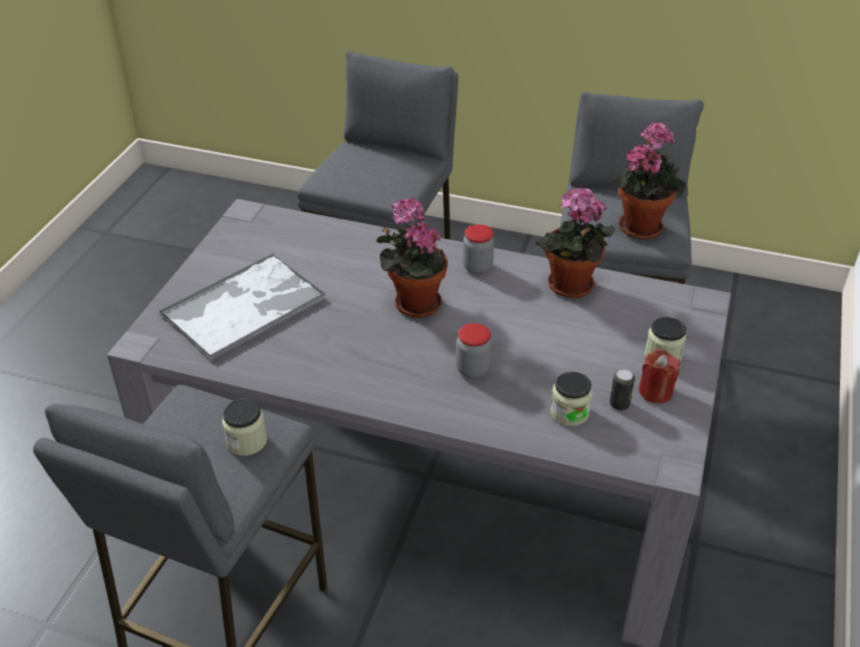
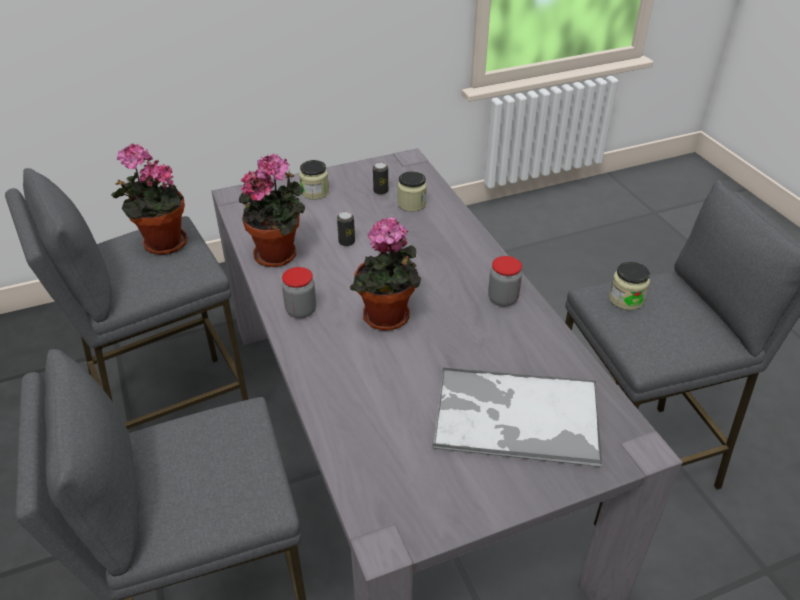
camera: 130 degrees left, 0 degrees up
jar [456,323,492,378] -> jar moved to [488,256,522,307]
red candle [639,349,680,403] -> none
none -> can [337,211,355,246]

